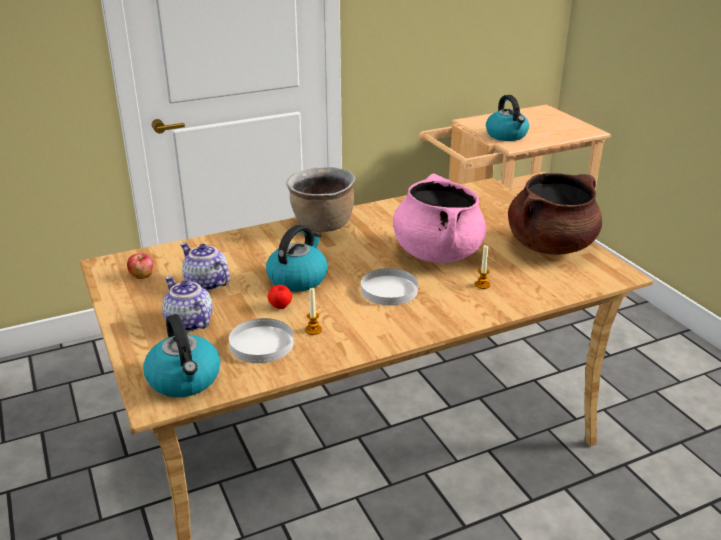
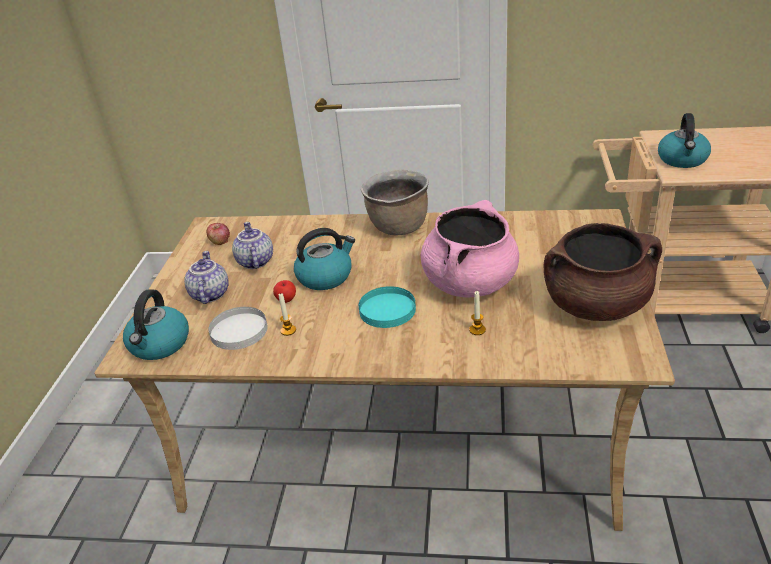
camera: 35 degrees right, 5 degrees up
white plate [361,268,418,305] -> turquoise plate [359,286,416,328]

